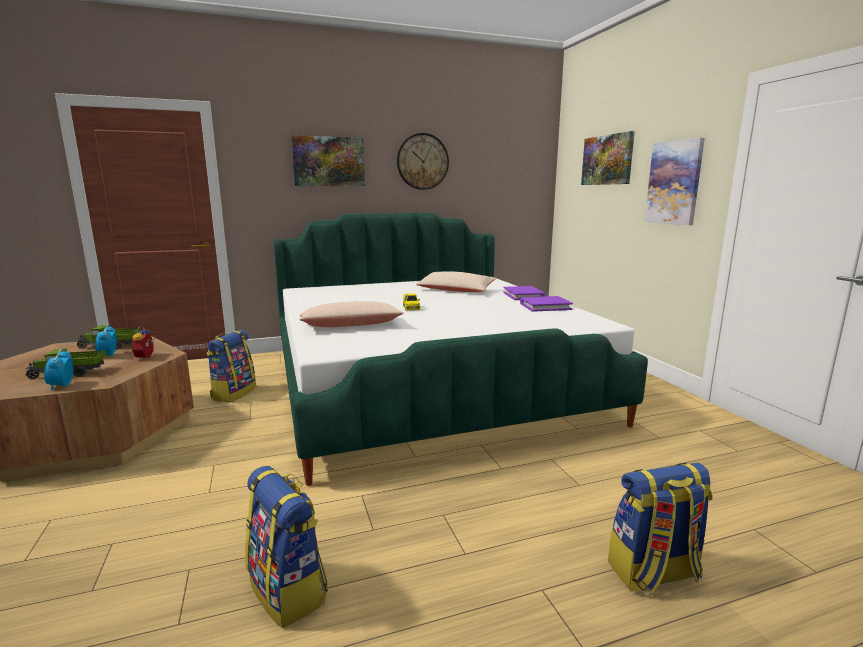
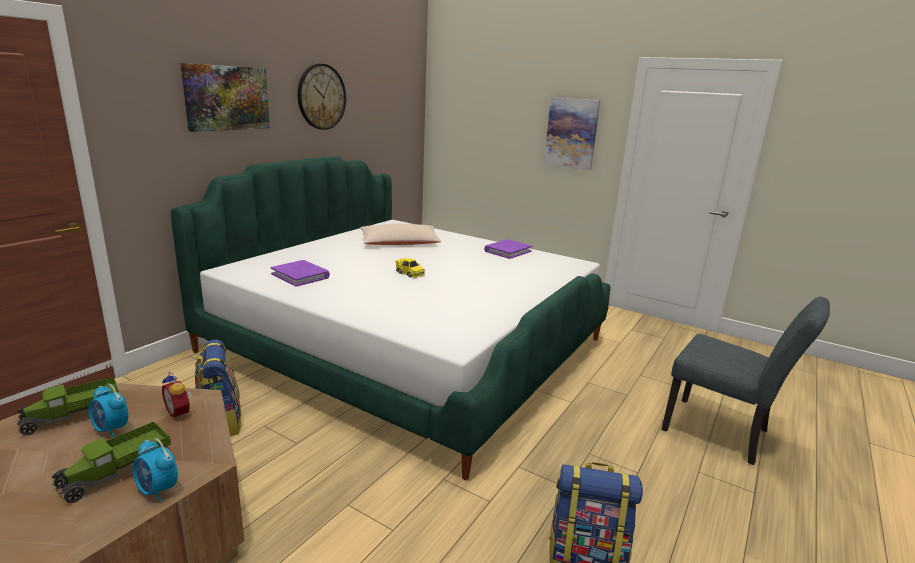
camera: 40 degrees left, 5 degrees up
beige pillow [299,301,404,327] -> none
purple book [503,286,546,300] -> purple book moved to [271,260,330,287]
picture [581,131,635,185] -> none
backpack [608,463,713,592] -> grey chair [661,296,830,465]

